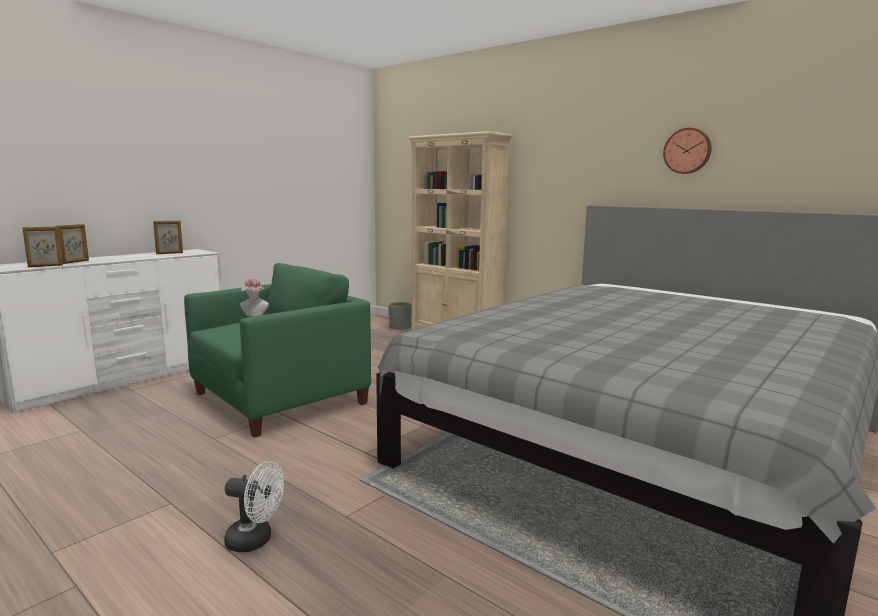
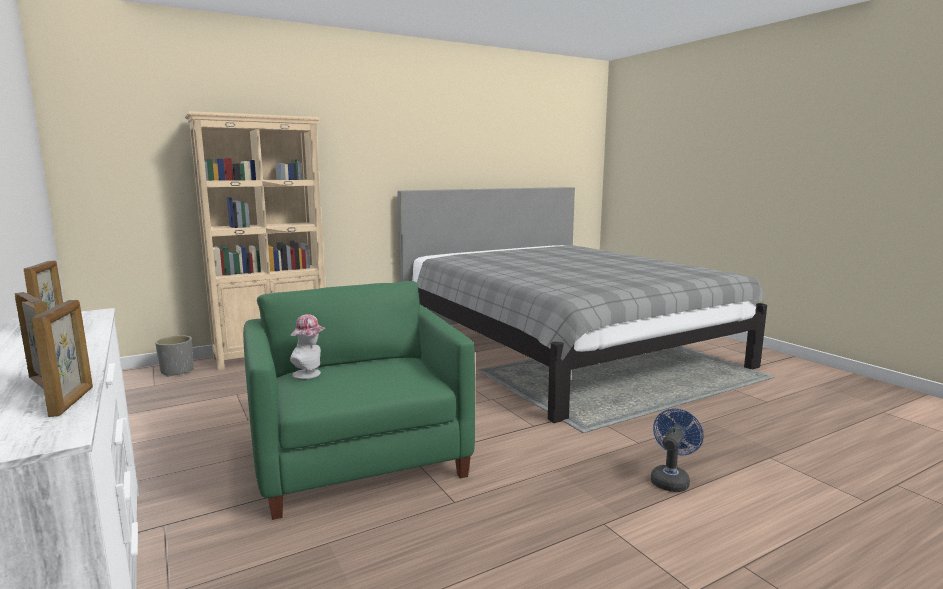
camera: 70 degrees left, 0 degrees up
white fan [224,461,284,552] -> blue fan [651,408,703,492]
wall clock [663,128,712,174] -> none

